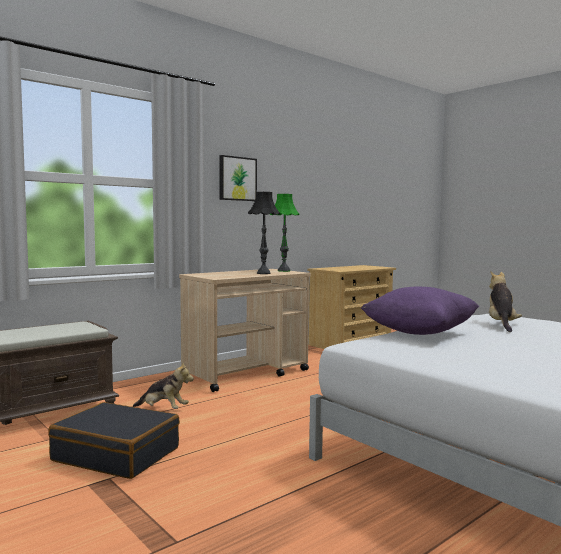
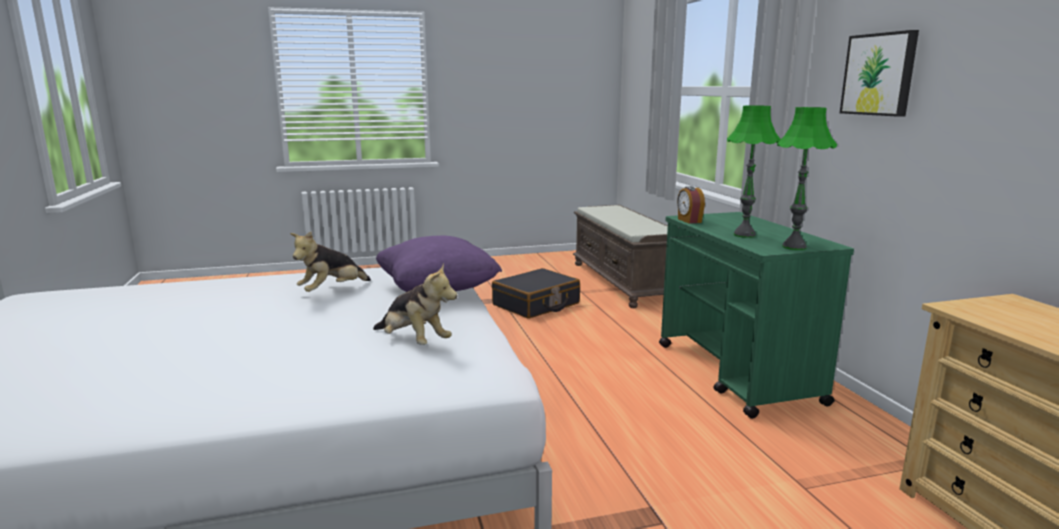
camera: 115 degrees right, 10 degrees up
plush toy [133,362,194,409] -> plush toy moved to [290,231,371,292]
beige cart [179,269,311,392] -> green cart [659,212,854,419]
black table lamp [248,192,280,274] -> green table lamp [727,105,781,238]
none -> alarm clock [677,186,705,224]

